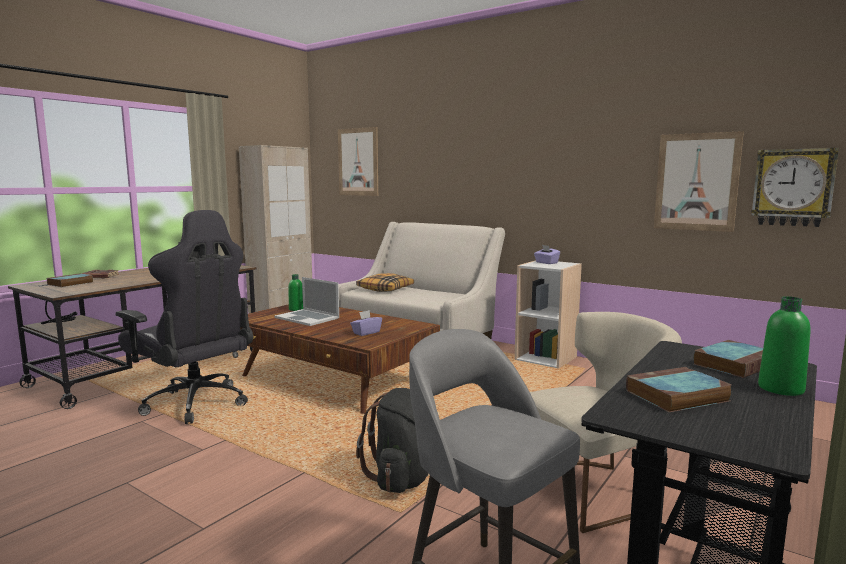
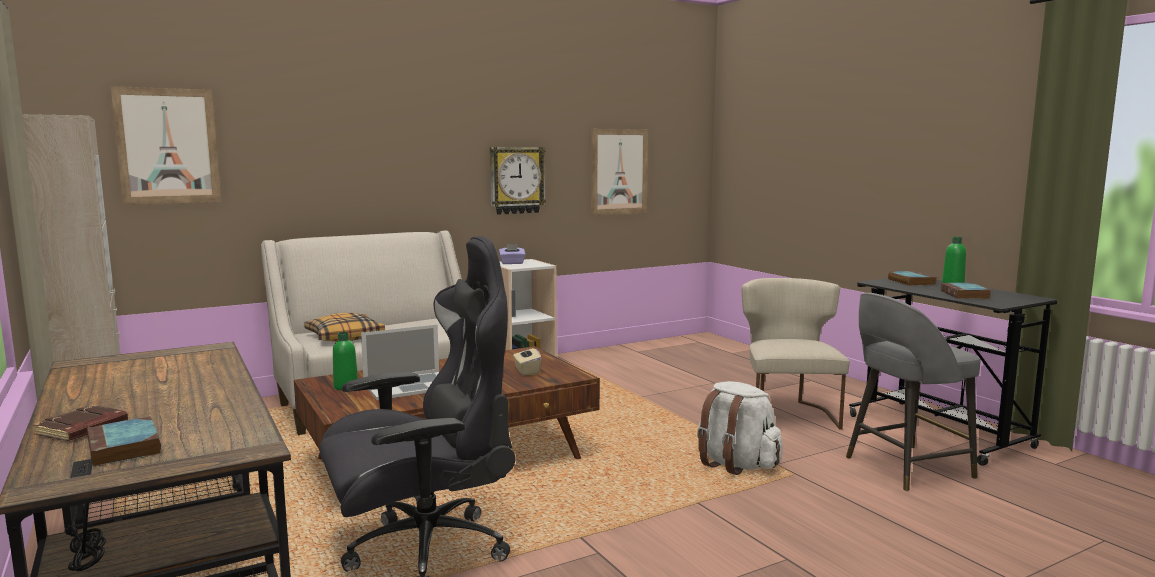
camera: 65 degrees left, 0 degrees up
purple tissue box [350,310,382,336] -> beige tissue box [513,346,541,376]
black backpack [356,388,429,493] -> white backpack [697,381,782,475]
wall clock [751,148,839,227] -> wall clock moved to [490,147,546,215]

